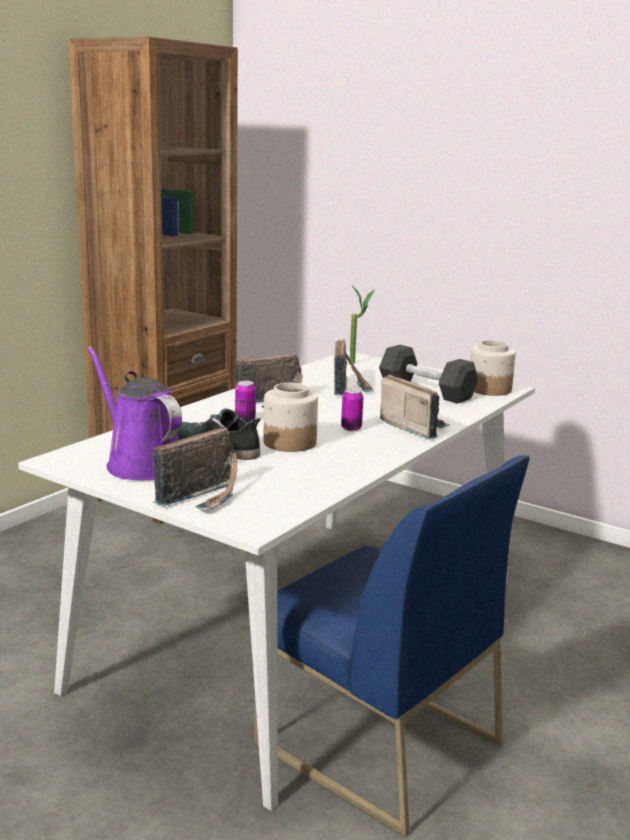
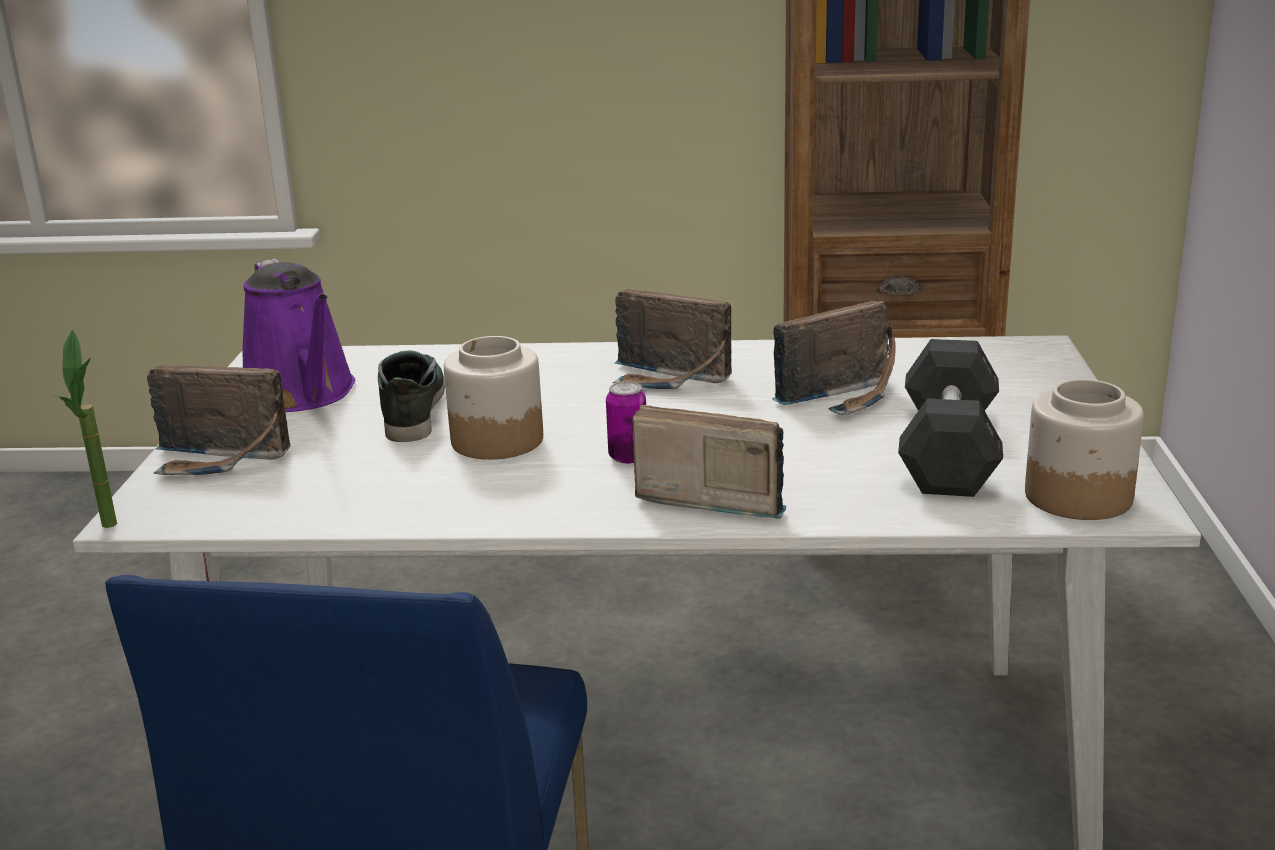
camera: 60 degrees right, 5 degrees up
purple watering can [87,346,182,480] -> purple watering can turned 135 degrees clockwise [242,259,355,412]
can [235,381,256,422] -> none
potted plant [350,285,375,364] -> potted plant moved to [55,330,117,528]
radio [380,375,450,439] -> radio turned 90 degrees counterclockwise [632,405,787,519]

